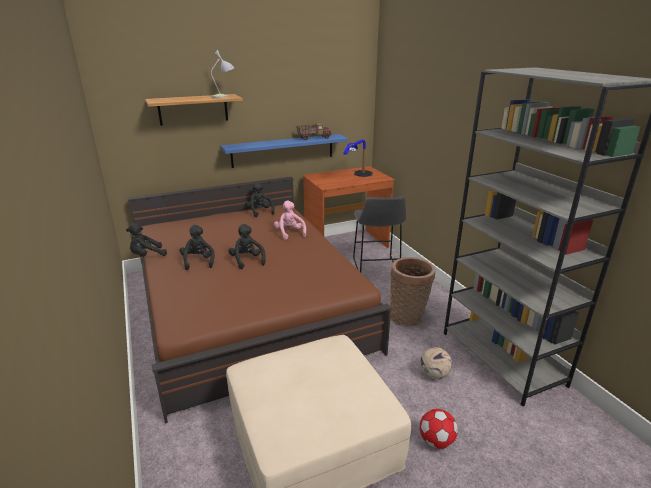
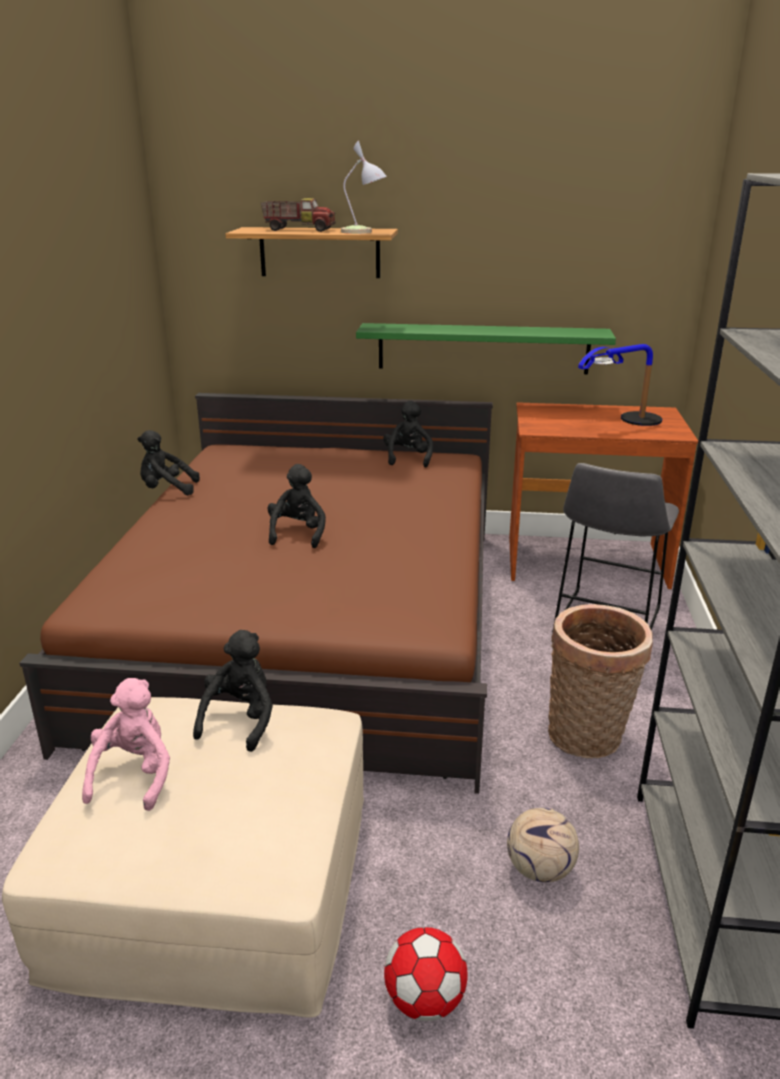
camera: 30 degrees right, 0 degrees up
black plush toy [180,225,215,270] -> black plush toy moved to [193,630,273,752]
blue shelf [220,134,348,168] -> green shelf [356,323,616,374]
pink plush toy [274,200,306,240] -> pink plush toy moved to [82,678,170,811]
toy truck [296,123,331,140] -> toy truck moved to [261,198,336,232]

